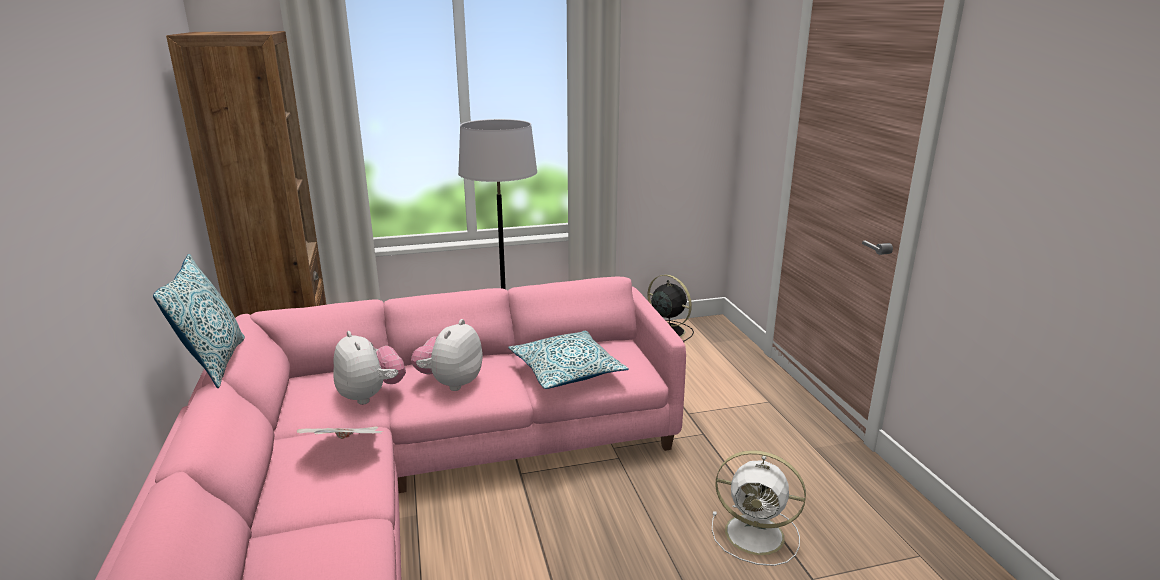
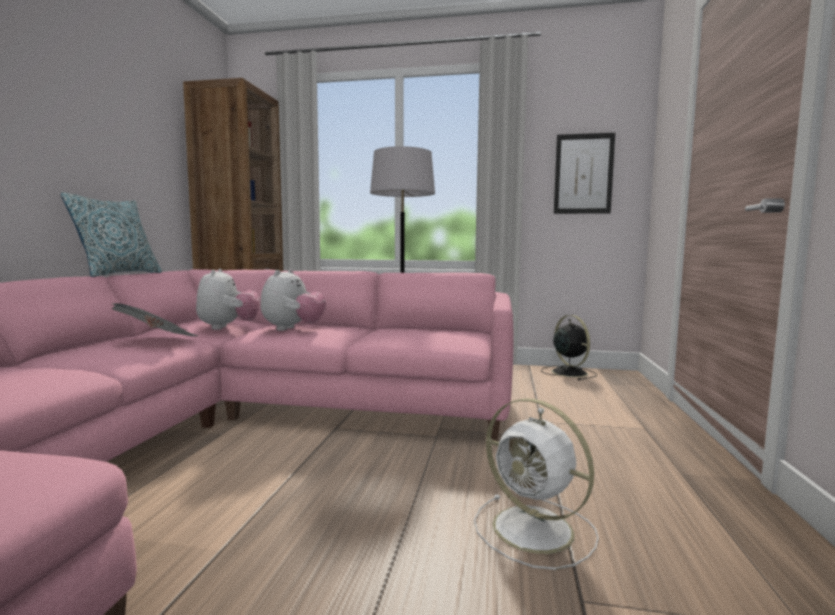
camera: 25 degrees right, 15 degrees down
plush toy [411,319,483,391] -> plush toy turned 150 degrees clockwise [260,269,326,331]
pillow [508,331,629,389] -> none
none -> picture [554,133,615,214]

